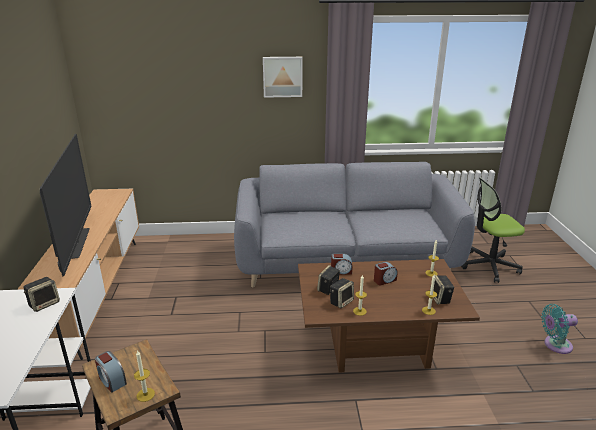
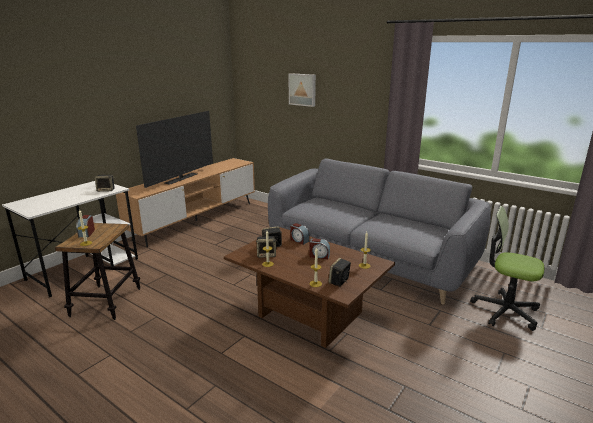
camera: 40 degrees right, 5 degrees down
picture [263,57,303,98] -> picture moved to [289,73,316,107]
turquoise fan [541,304,578,354] -> none

